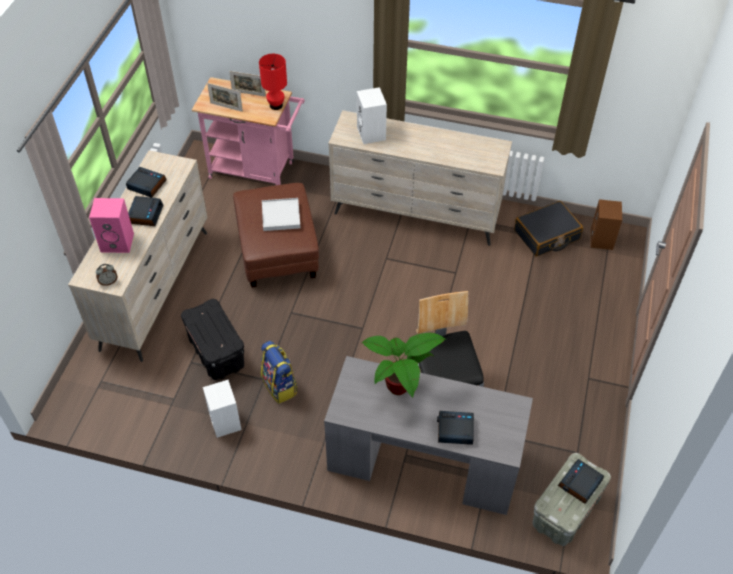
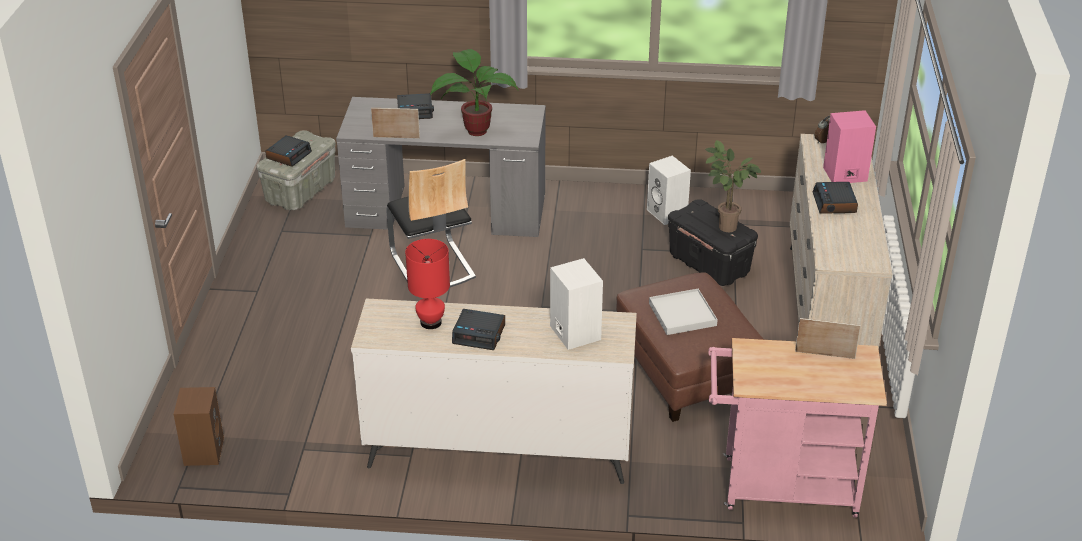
camera: 170 degrees right, 15 degrees down
alarm clock [126,167,167,198] -> alarm clock moved to [452,309,505,350]
picture frame [229,71,266,97] -> picture frame moved to [371,108,420,139]
red table lamp [259,54,287,110] -> red table lamp moved to [405,239,450,329]
backpack [261,341,298,404] -> none
black suitcase [514,201,583,257] -> none
none -> potted plant [705,140,761,232]

